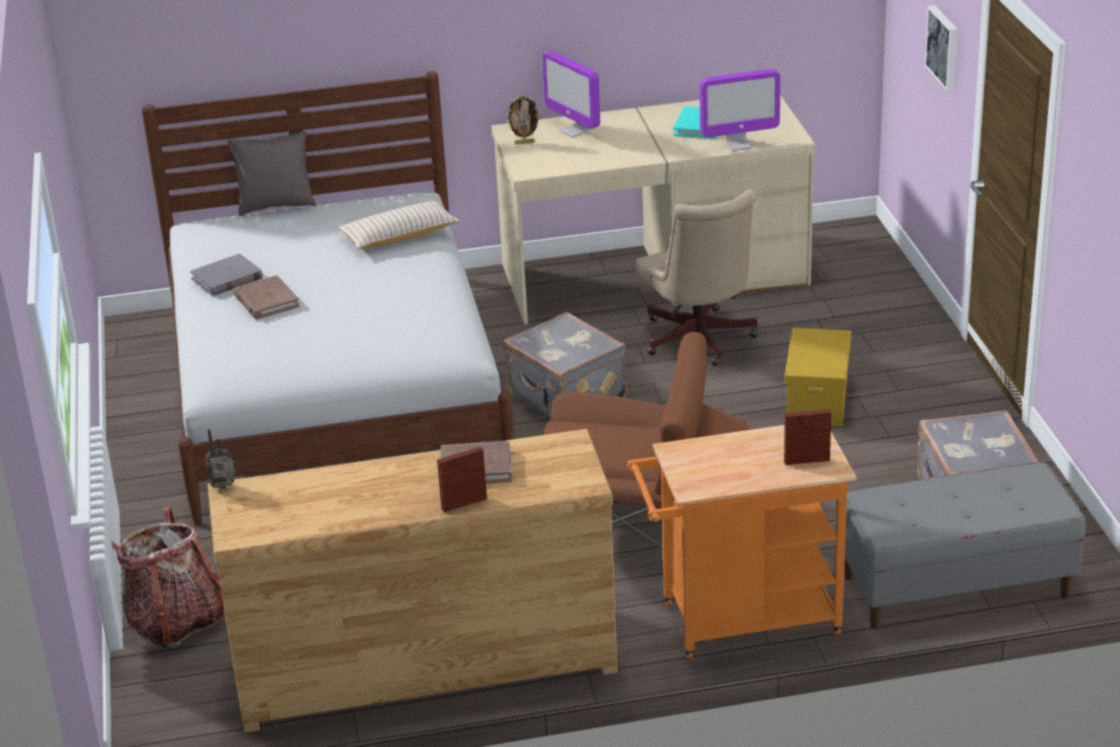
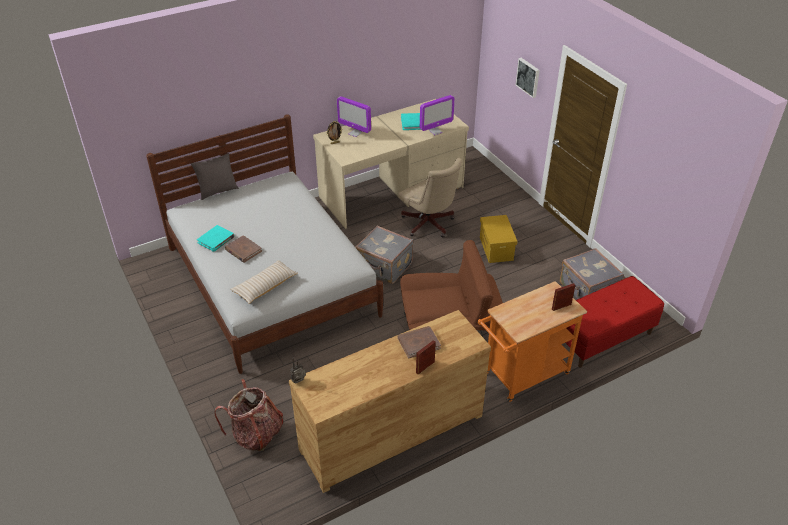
camera: 20 degrees left, 10 degrees up
grey book [190,254,263,296] -> turquoise book [197,225,235,252]
beige pillow [338,201,460,249] -> beige pillow moved to [230,260,298,304]
grey bench [844,462,1086,629] -> red bench [566,276,664,368]

